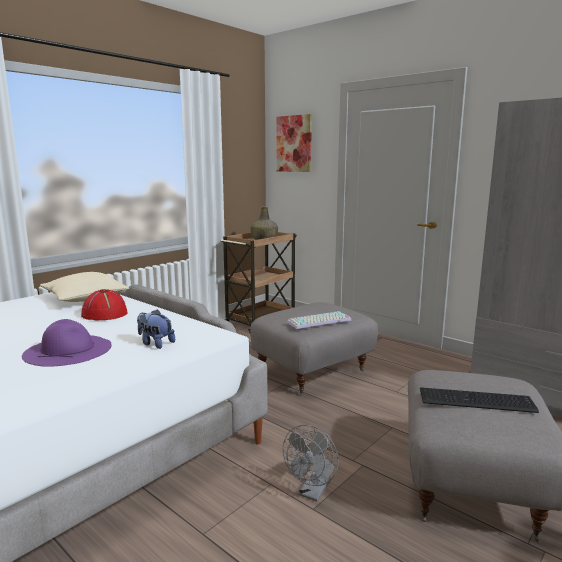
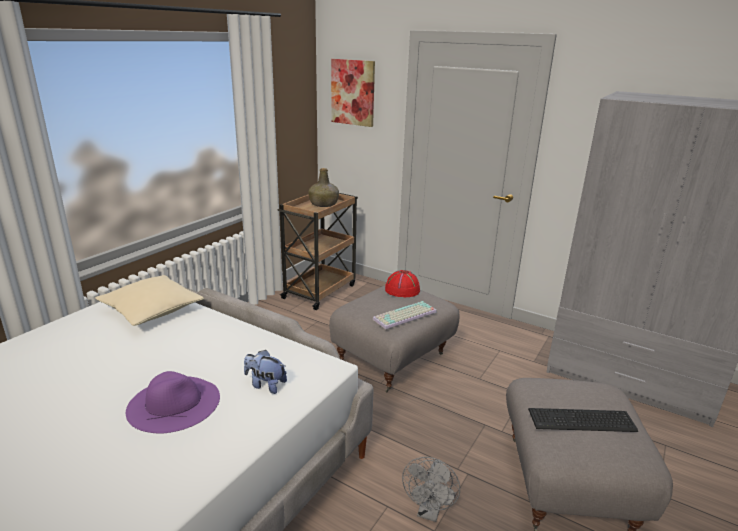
camera: 10 degrees left, 10 degrees up
red hat [81,289,128,320] -> red hat moved to [385,270,420,297]

